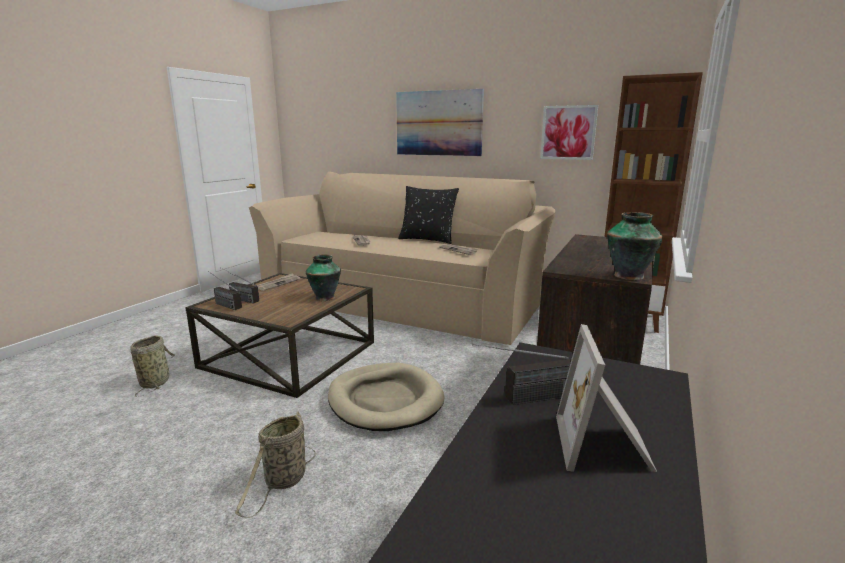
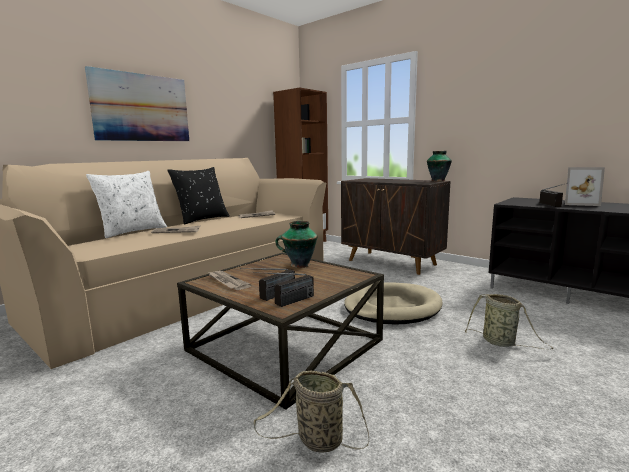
camera: 75 degrees left, 5 degrees down
picture [540,105,598,160] -> none
none -> white pillow [86,171,167,238]

